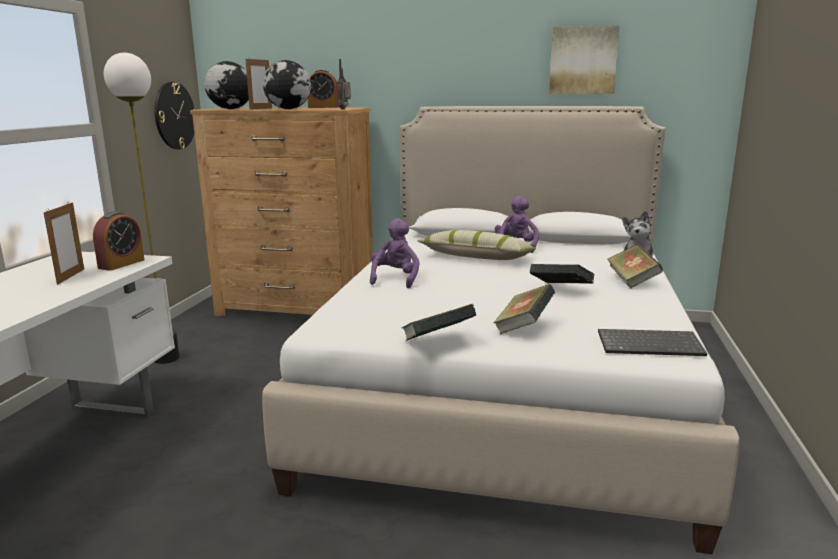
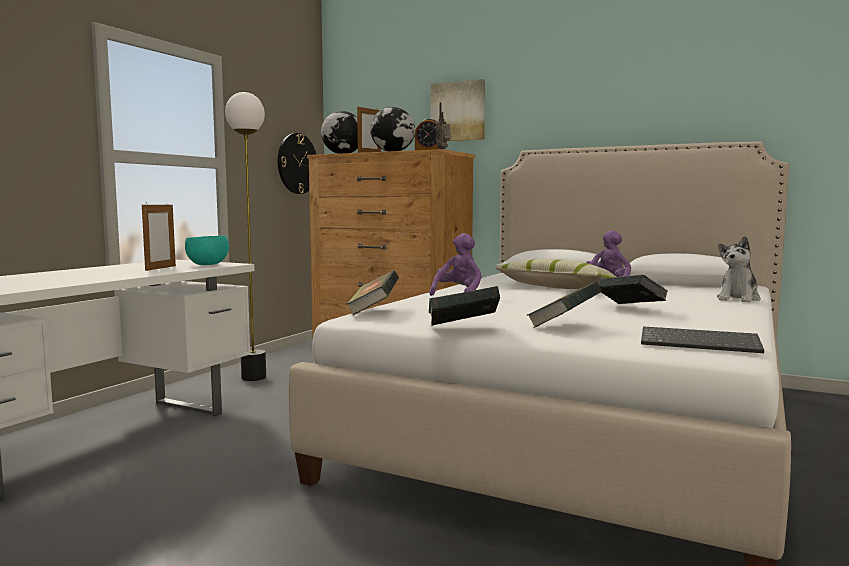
camera: 15 degrees right, 10 degrees down
alarm clock [93,211,144,271] -> turquoise bowl [185,236,229,265]
picture [549,25,620,94] -> picture moved to [431,79,485,141]
book [607,244,663,289] -> book moved to [346,270,399,315]

